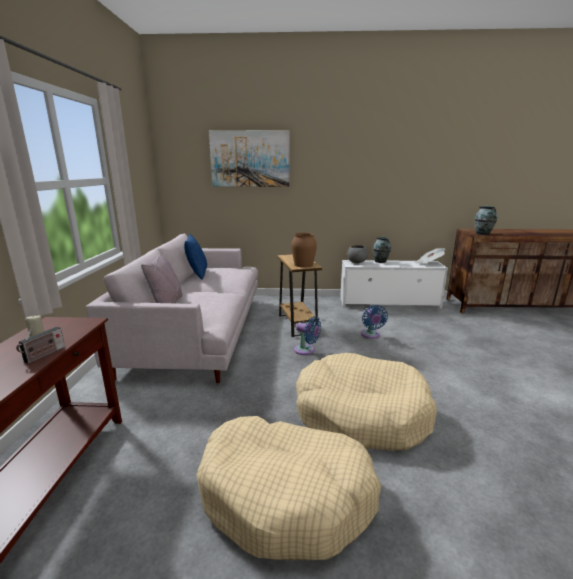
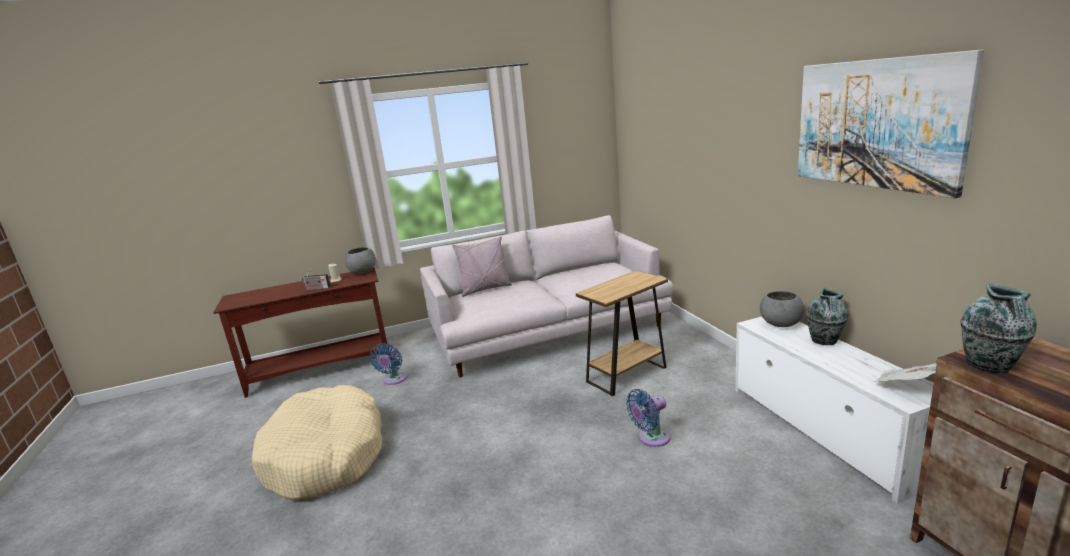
camera: 70 degrees right, 0 degrees up
blue pillow [184,234,207,280] -> none
picture [209,130,290,187] -> picture moved to [798,49,984,198]
brown vase [291,233,317,268] -> none
blue fan [294,316,321,355] -> blue fan moved to [370,343,407,385]
beige dog bed [296,353,437,451] -> none
none -> grey bowl [345,247,376,274]

